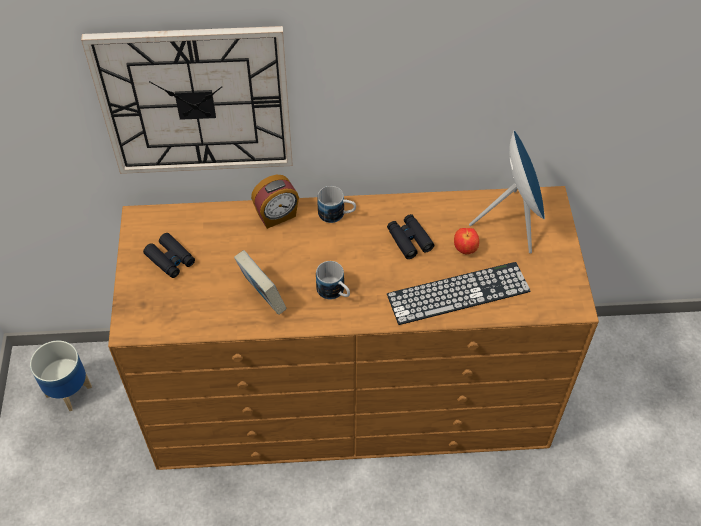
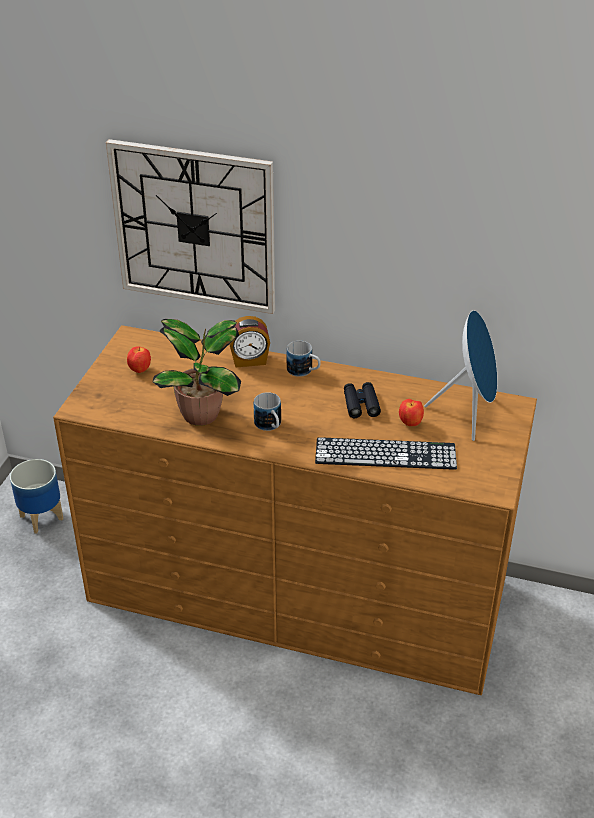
camera: 20 degrees right, 15 degrees down
black binoculars [143,233,195,278] -> apple [127,346,151,373]
book [234,250,287,315] -> potted plant [153,319,241,426]

